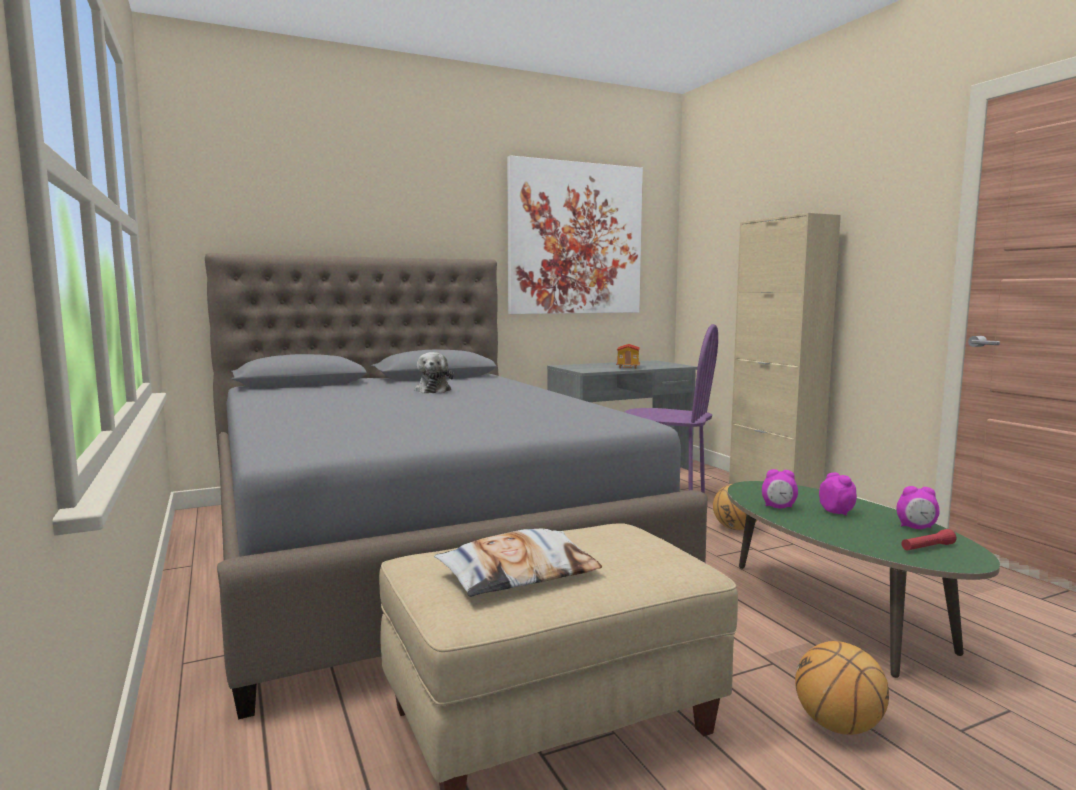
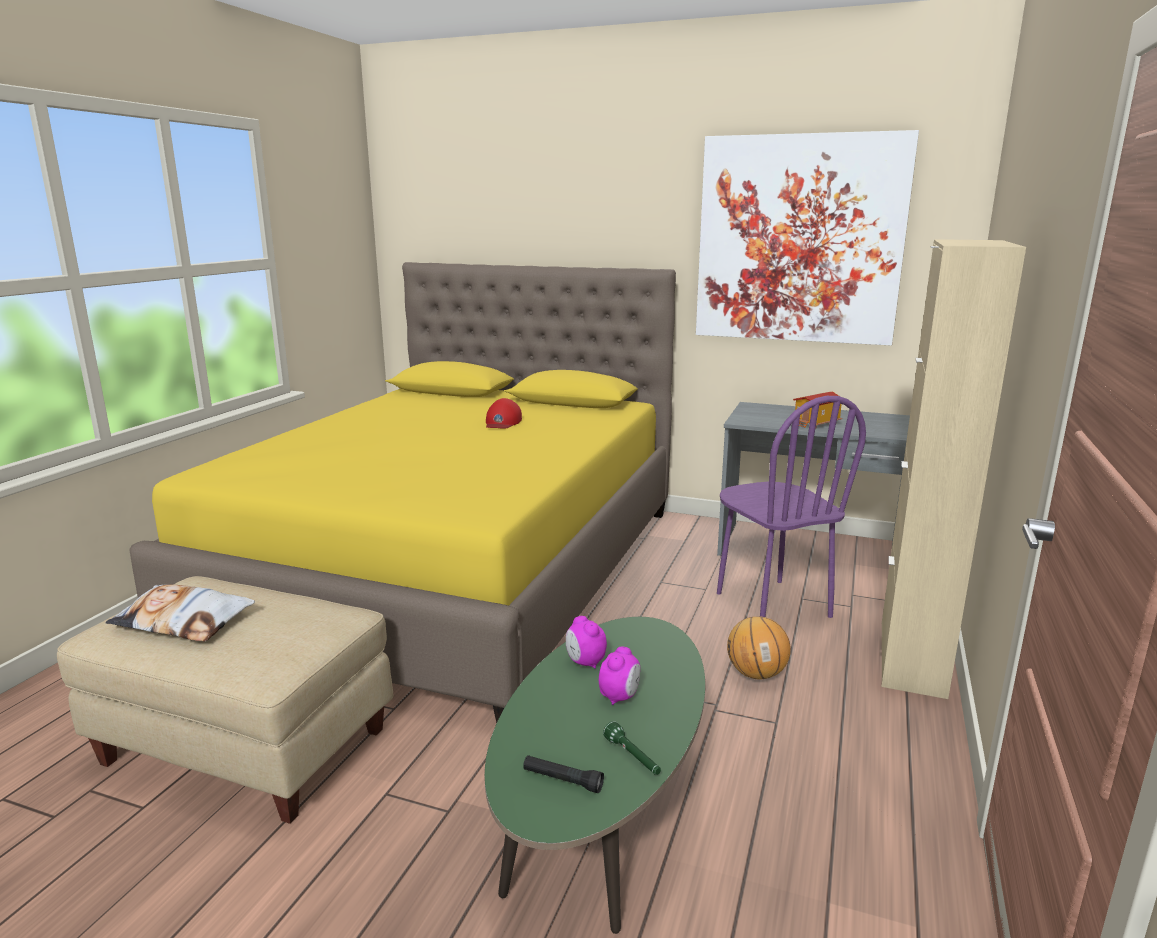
camera: 45 degrees right, 10 degrees up
grey bed [205,253,708,720] -> yellow bed [129,262,676,723]
plush toy [414,352,454,393] -> red cap [486,398,522,429]
basketball [795,641,889,735] -> none
alarm clock [897,486,940,529] -> green flashlight [603,721,661,775]
red flashlight [902,529,956,551] -> black flashlight [523,755,604,793]

